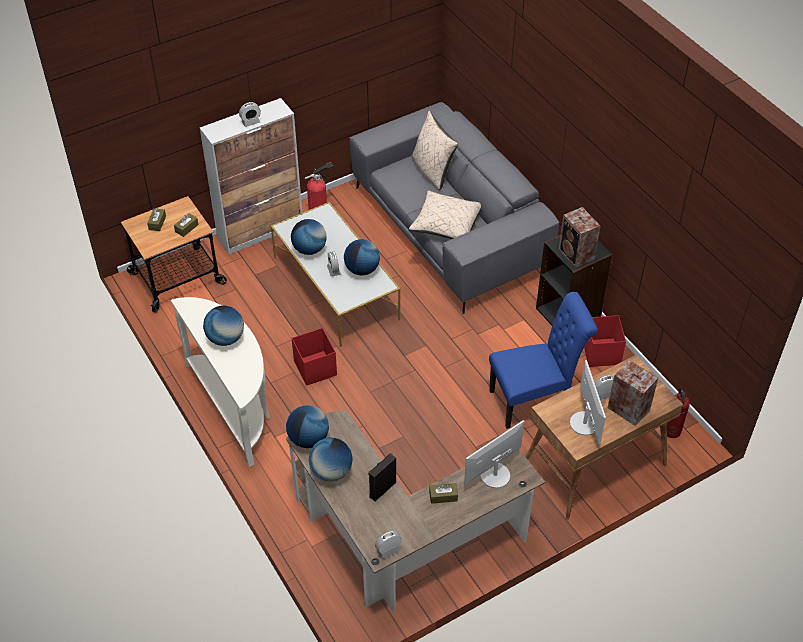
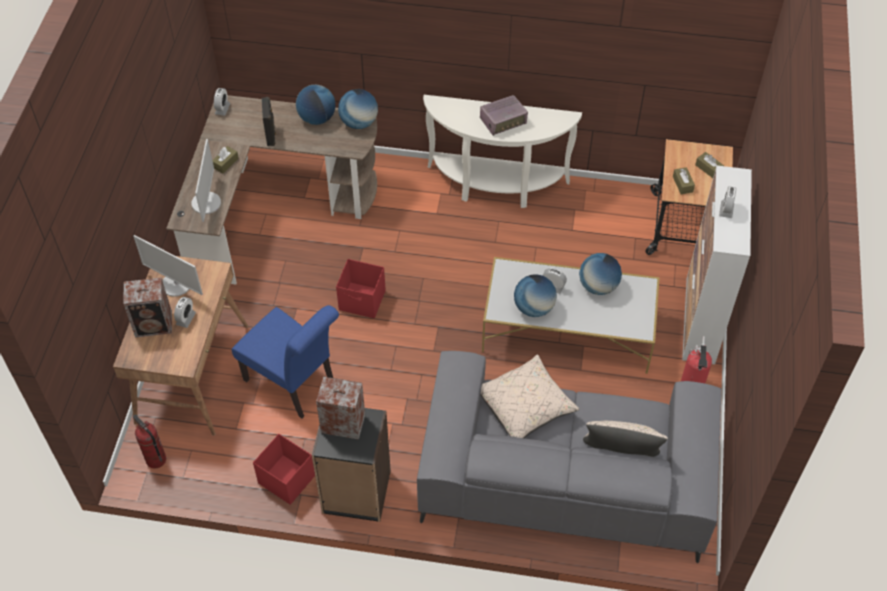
camera: 130 degrees right, 5 degrees up
globe [203,306,244,346] -> radio [480,95,528,136]
red storage box [292,328,337,386] -> red storage box moved to [336,259,386,318]
blue chair [489,292,598,429] -> blue chair turned 75 degrees counterclockwise [232,305,339,419]

